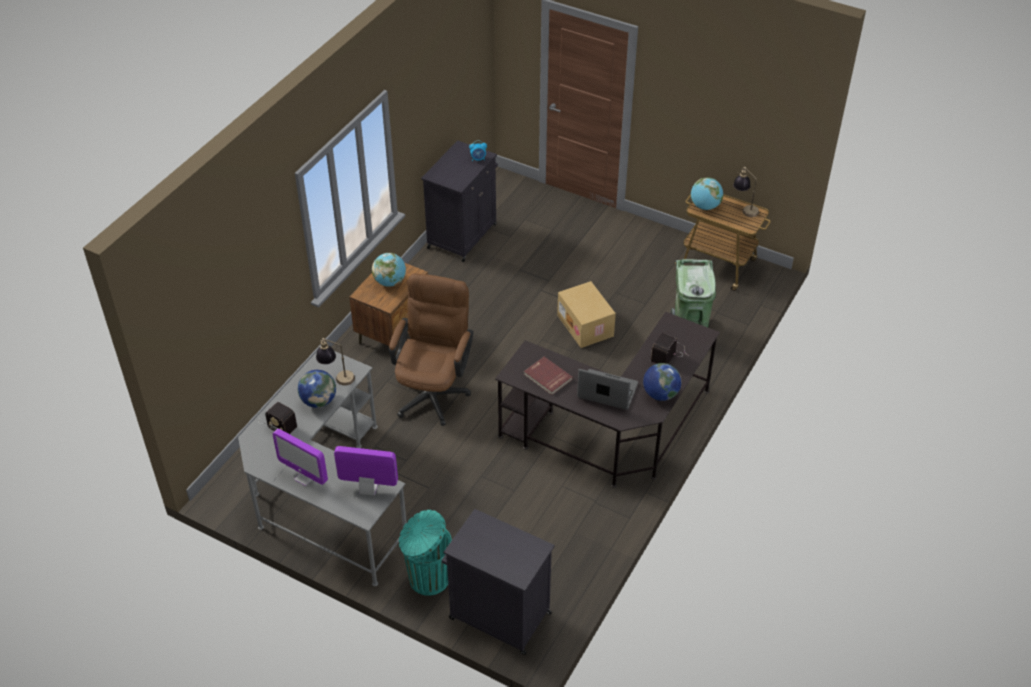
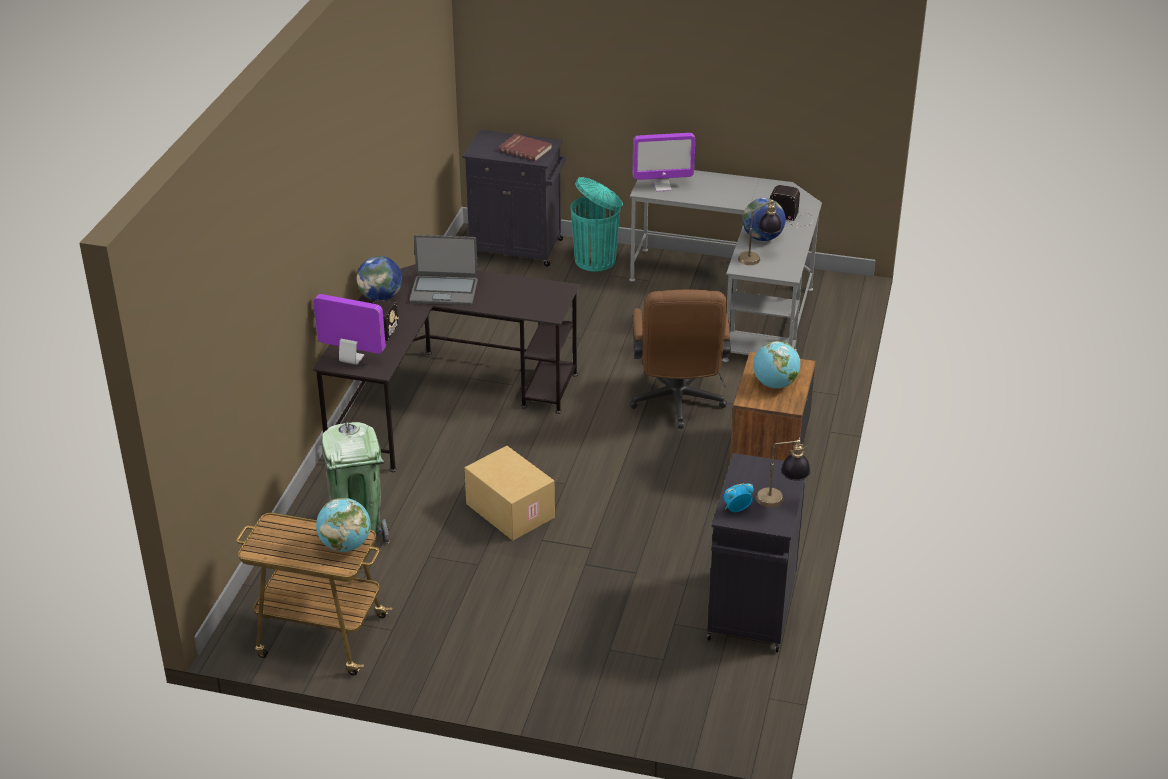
camera: 165 degrees right, 10 degrees down
monitor [272,429,328,486] -> monitor moved to [313,294,385,365]
red book [524,357,573,395] -> red book moved to [499,134,552,161]
table lamp [733,167,759,217] -> table lamp moved to [756,438,810,507]

